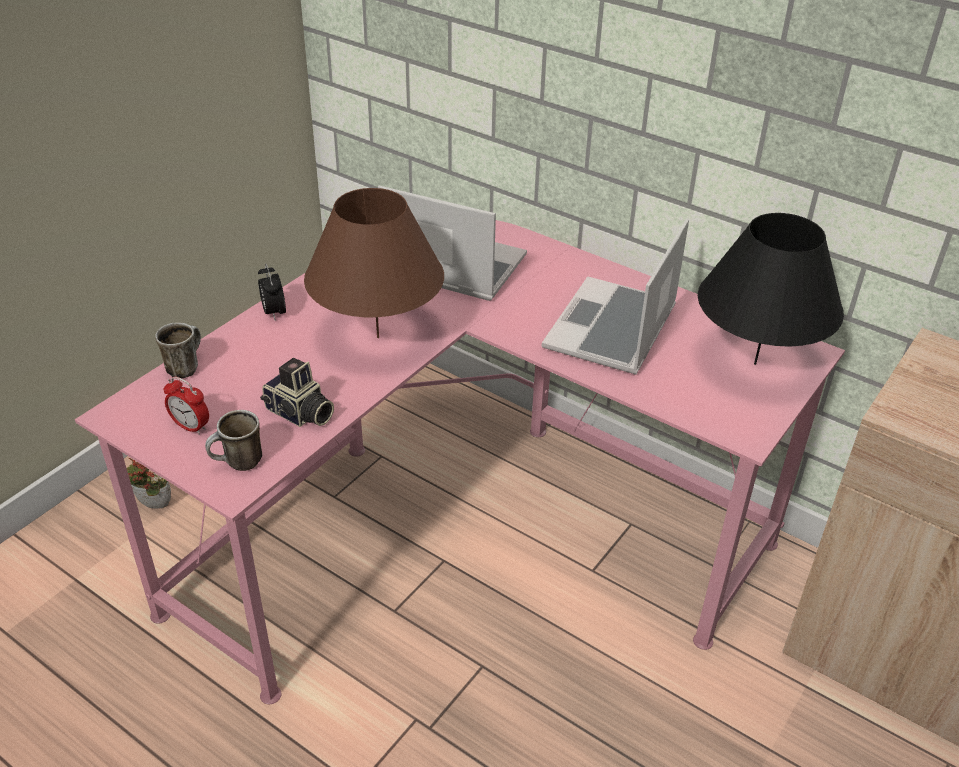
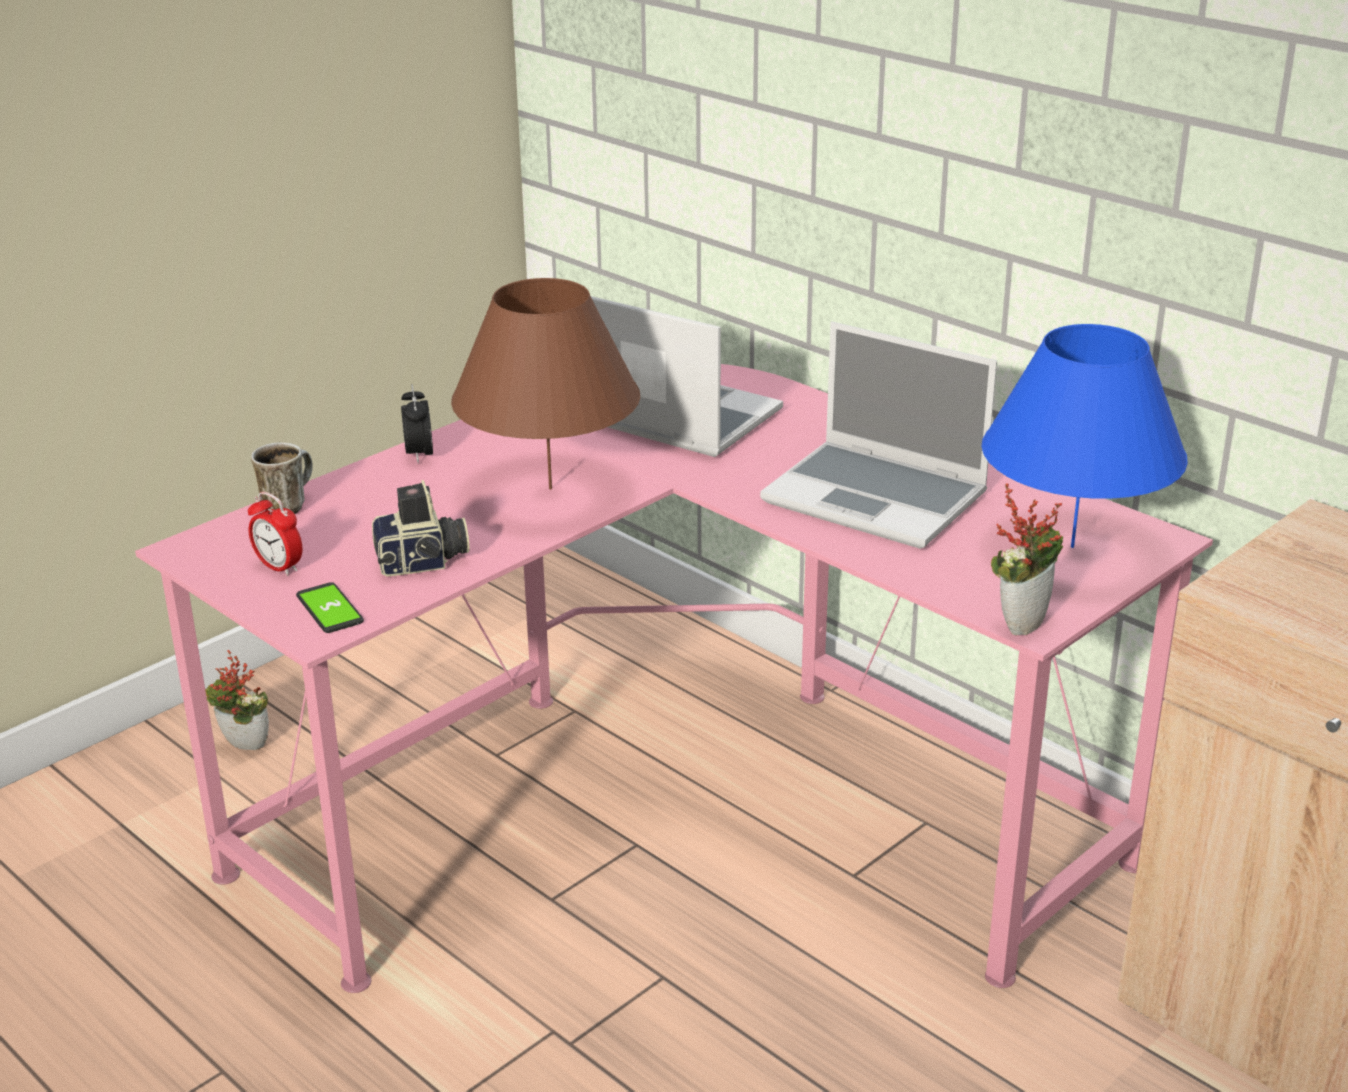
camera: 10 degrees right, 10 degrees down
mug [205,410,262,471] -> phone [296,582,364,633]
camera [260,358,334,427] -> camera turned 60 degrees counterclockwise [372,480,470,577]
laptop [542,218,689,375] -> laptop turned 90 degrees counterclockwise [760,321,997,549]
black table lamp [698,213,844,365] -> blue table lamp [981,324,1188,548]
none -> potted plant [991,483,1063,635]

